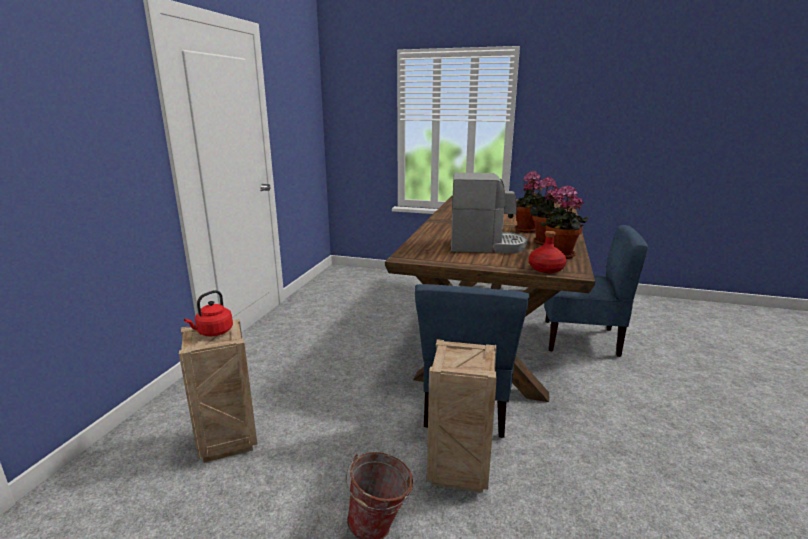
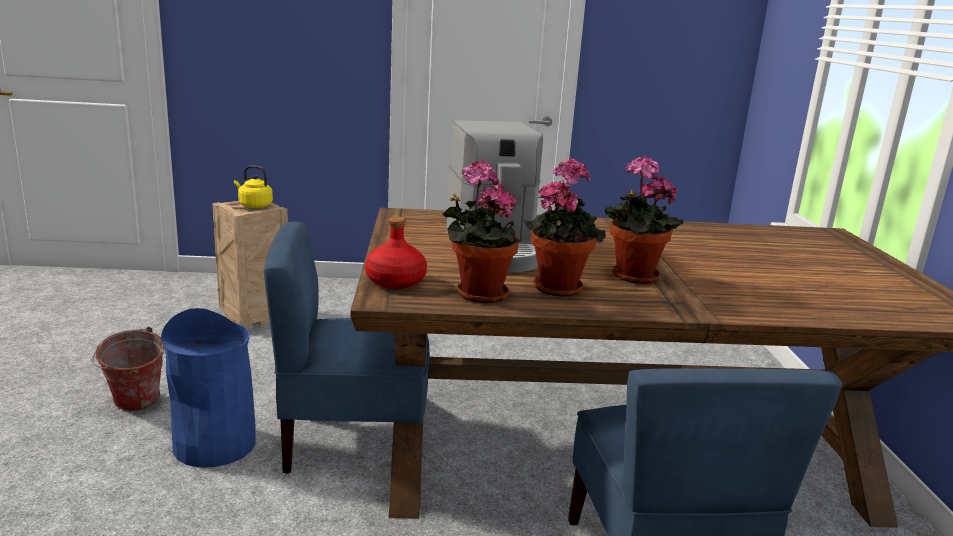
camera: 70 degrees right, 0 degrees up
red kettle [184,290,233,336] -> yellow kettle [234,165,273,208]
crate [427,339,497,493] -> blue trash can [161,308,256,468]

